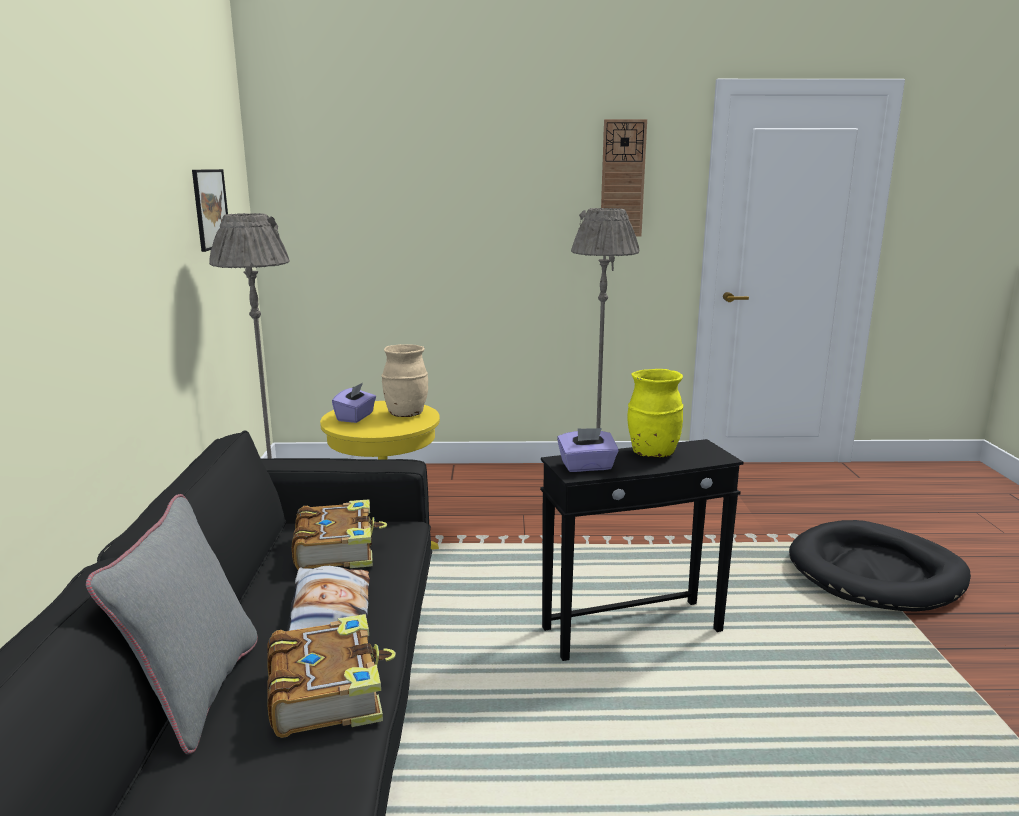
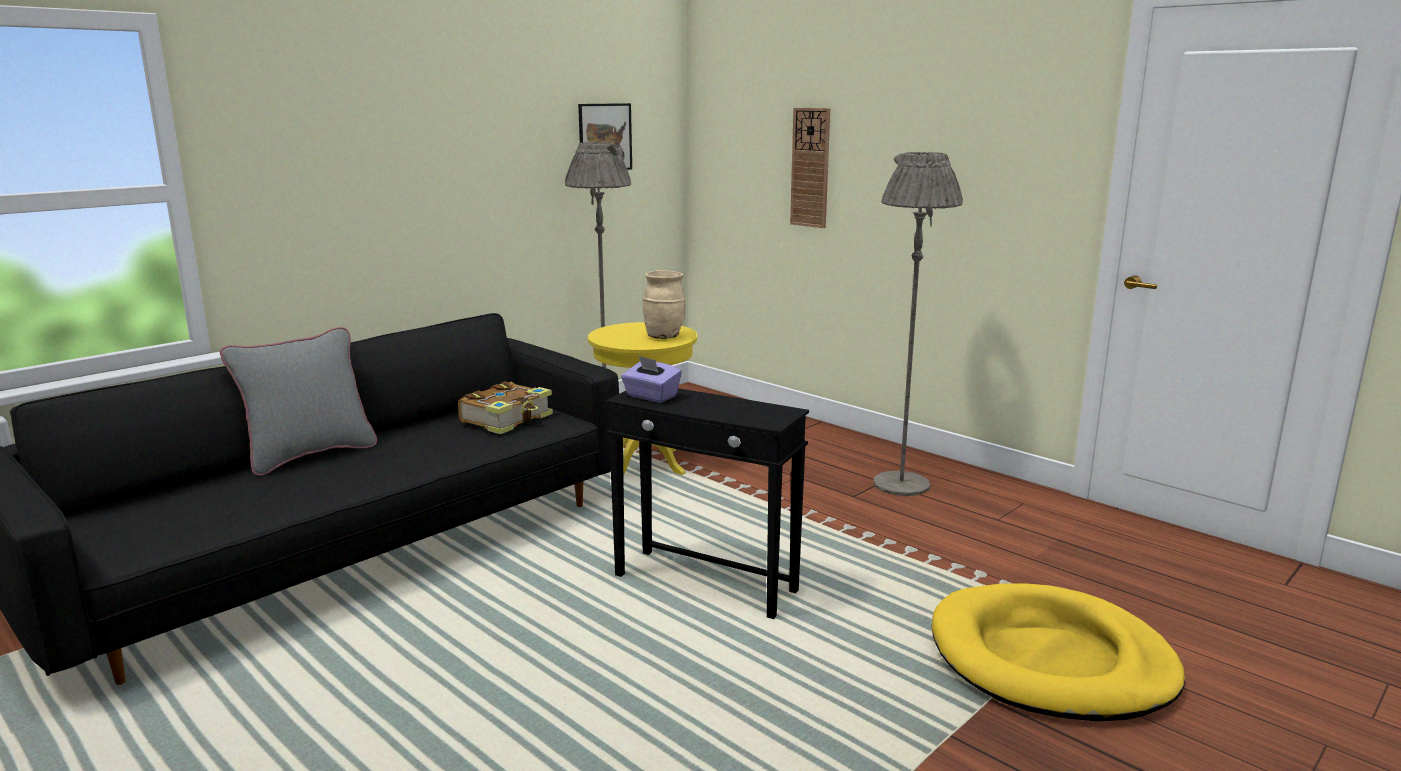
camera: 45 degrees right, 0 degrees up
book [267,614,396,738] -> none
pillow [286,566,370,631] -> none
purple tissue box [332,383,376,423] -> none
wall clock [601,119,647,237] -> wall clock moved to [790,108,830,228]
yellow vase [627,369,684,458] -> none
black dog bed [789,520,971,612] -> yellow dog bed [932,583,1185,721]

